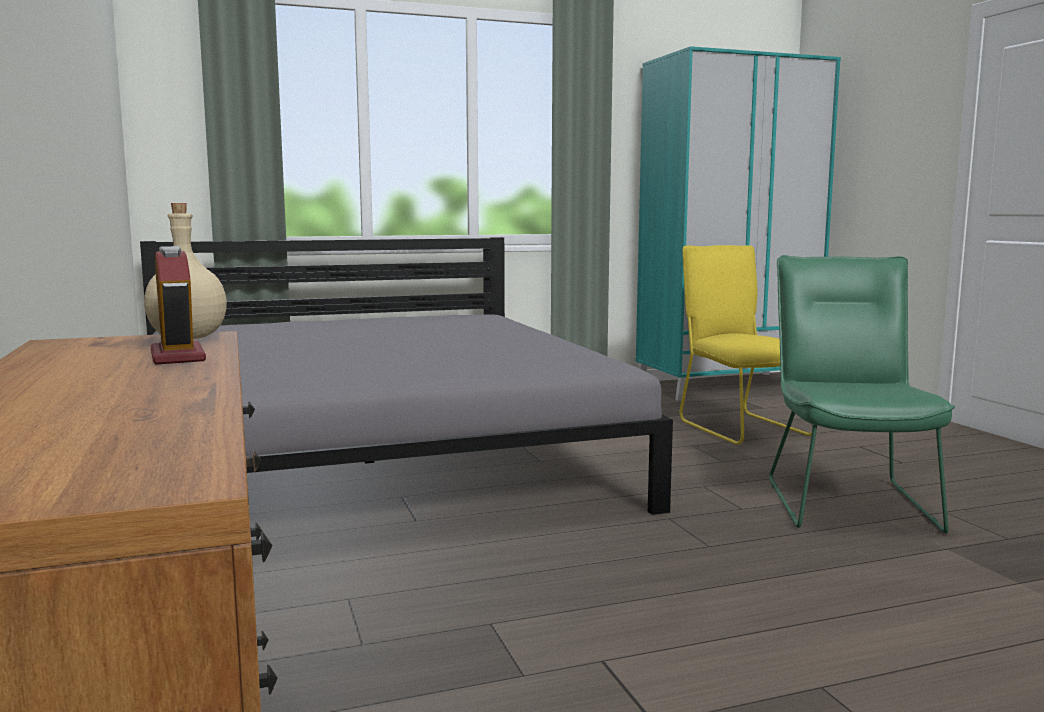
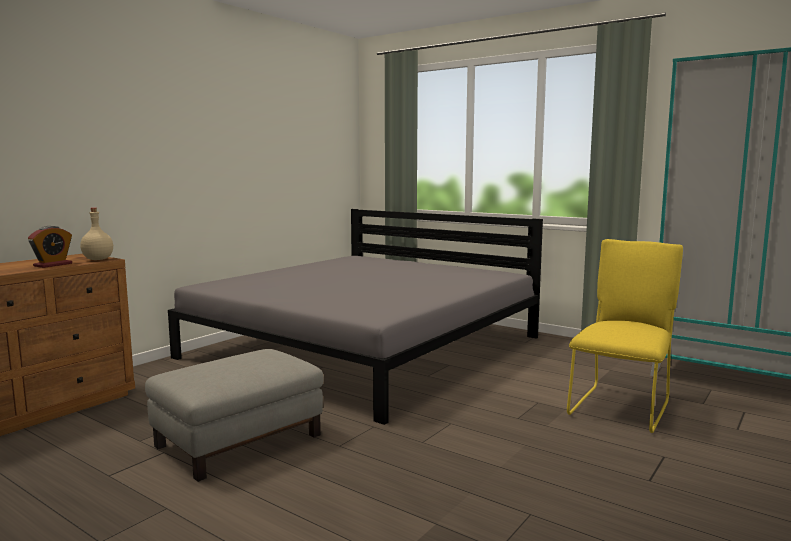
camera: 55 degrees right, 0 degrees up
green chair [769,255,955,533] -> none
none -> grey ottoman [145,349,324,482]

